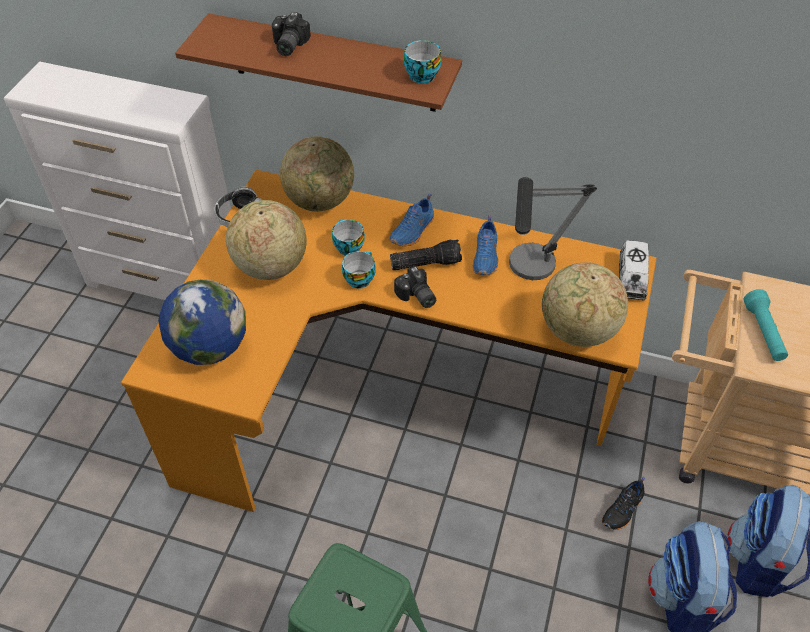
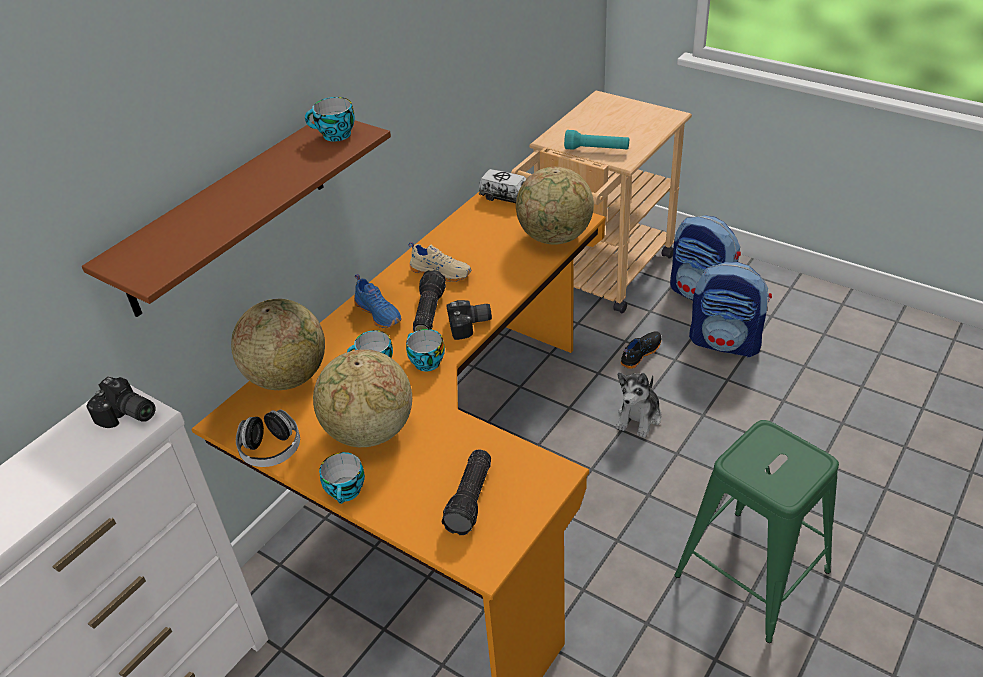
camera: 70 degrees left, 10 degrees down
globe [158,279,246,365] -> flashlight [442,449,491,535]
camera [272,12,311,56] -> camera moved to [86,377,156,428]
blue shoe [472,215,498,275] -> beige shoe [408,242,471,282]
table lamp [509,177,597,280] -> none
black shoe [602,477,645,530] -> black shoe turned 105 degrees counterclockwise [621,331,661,369]
none -> cup [319,452,365,504]
none -> plush toy [616,372,662,438]

